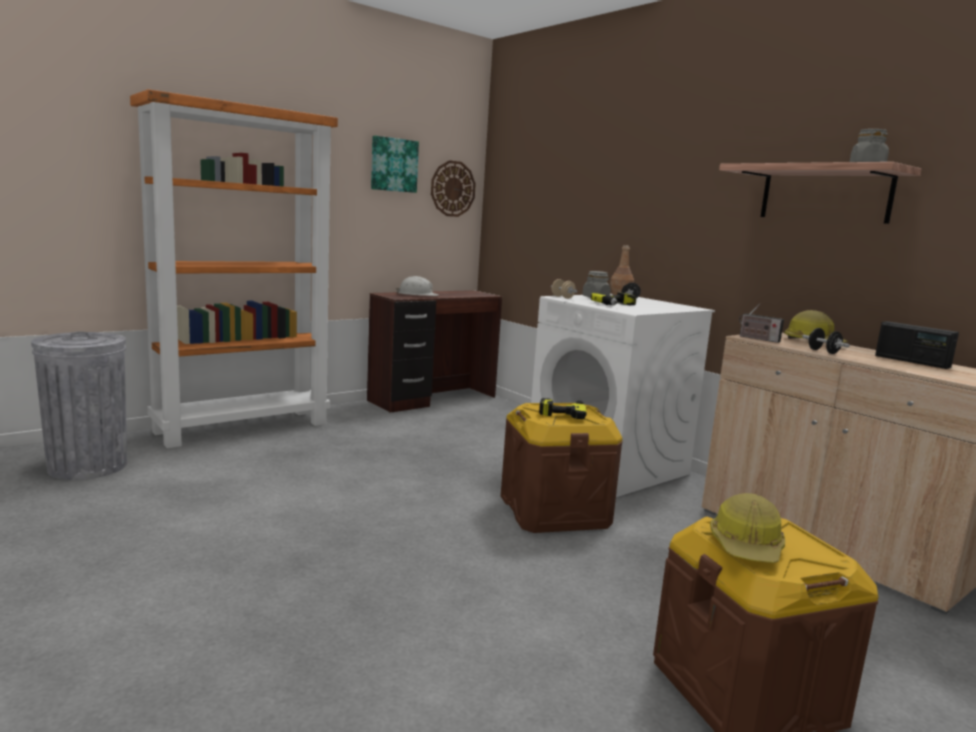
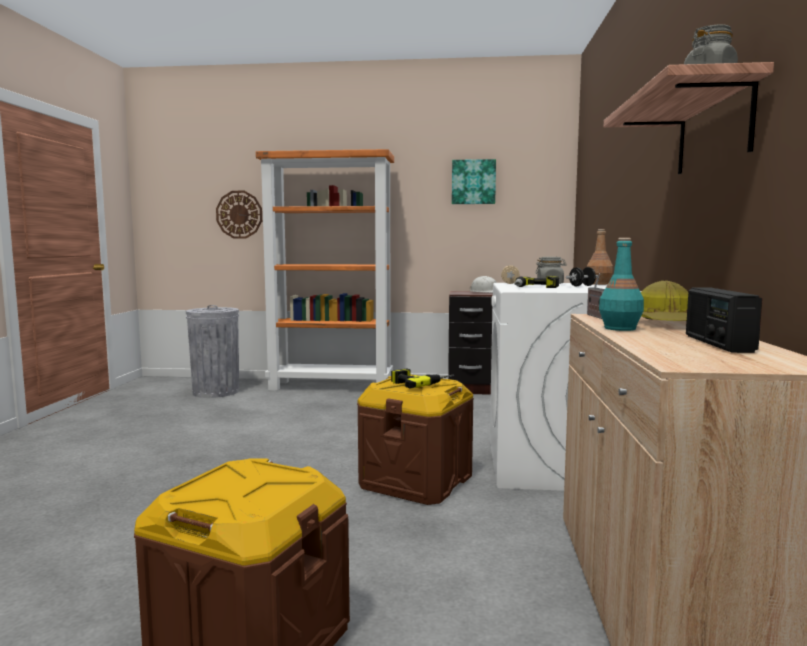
camera: 45 degrees right, 5 degrees down
wall clock [431,160,476,217] -> wall clock moved to [216,191,262,239]
hard hat [710,493,785,563] -> none
black dumbbell [802,328,850,354] -> turquoise bottle [599,238,644,331]

